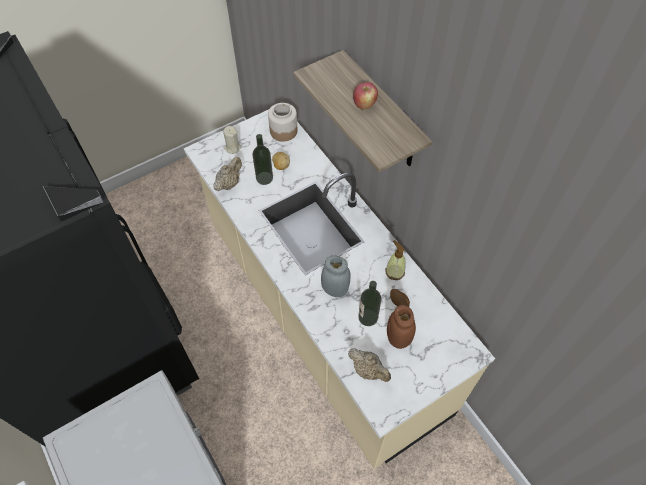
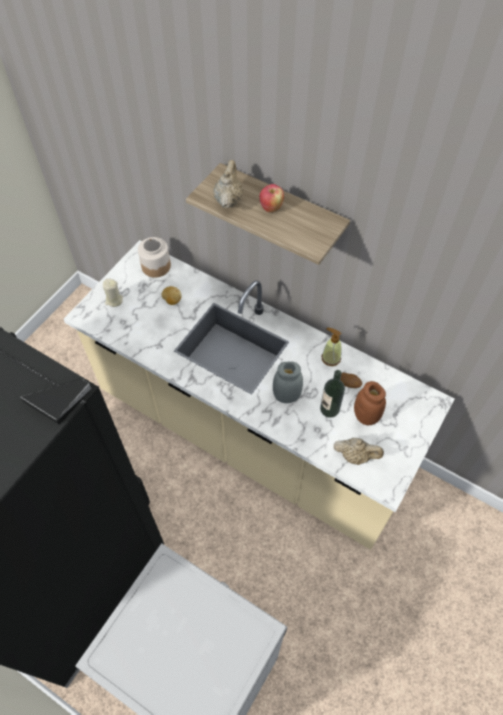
camera: 25 degrees left, 0 degrees up
beige teapot [213,157,242,191] -> beige teapot moved to [213,160,243,208]
bottle [252,134,273,185] -> none

